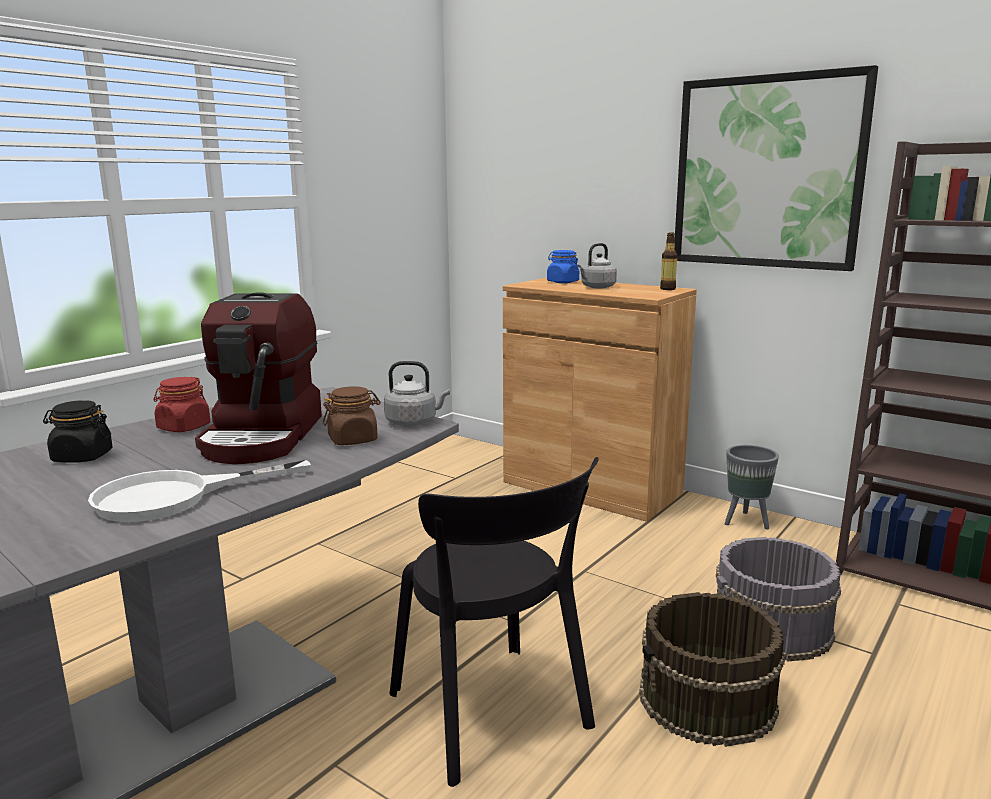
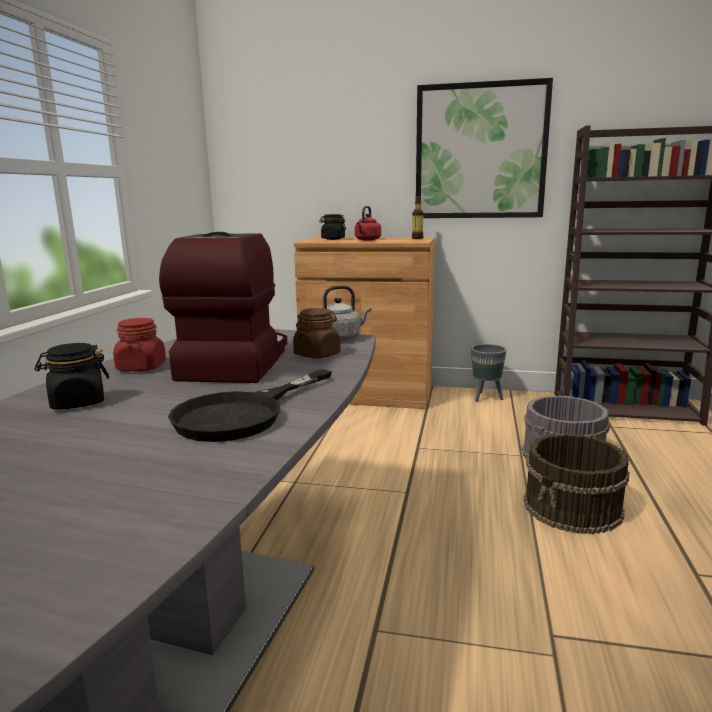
camera: 25 degrees left, 0 degrees up
white frying pan [88,460,311,522] -> black frying pan [168,369,332,442]
coffee machine [195,292,322,464] -> coffee machine turned 150 degrees counterclockwise [159,232,287,383]
black chair [390,457,599,787] -> none
blue jar [547,250,579,283] -> black jar [319,214,346,240]
grey kettle [577,243,617,288] -> red kettle [355,206,381,240]

